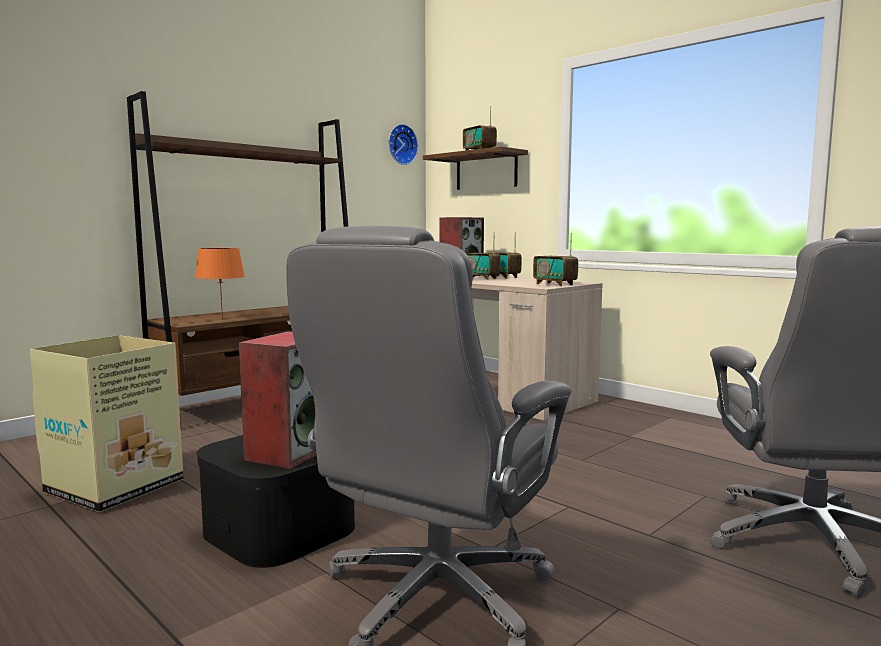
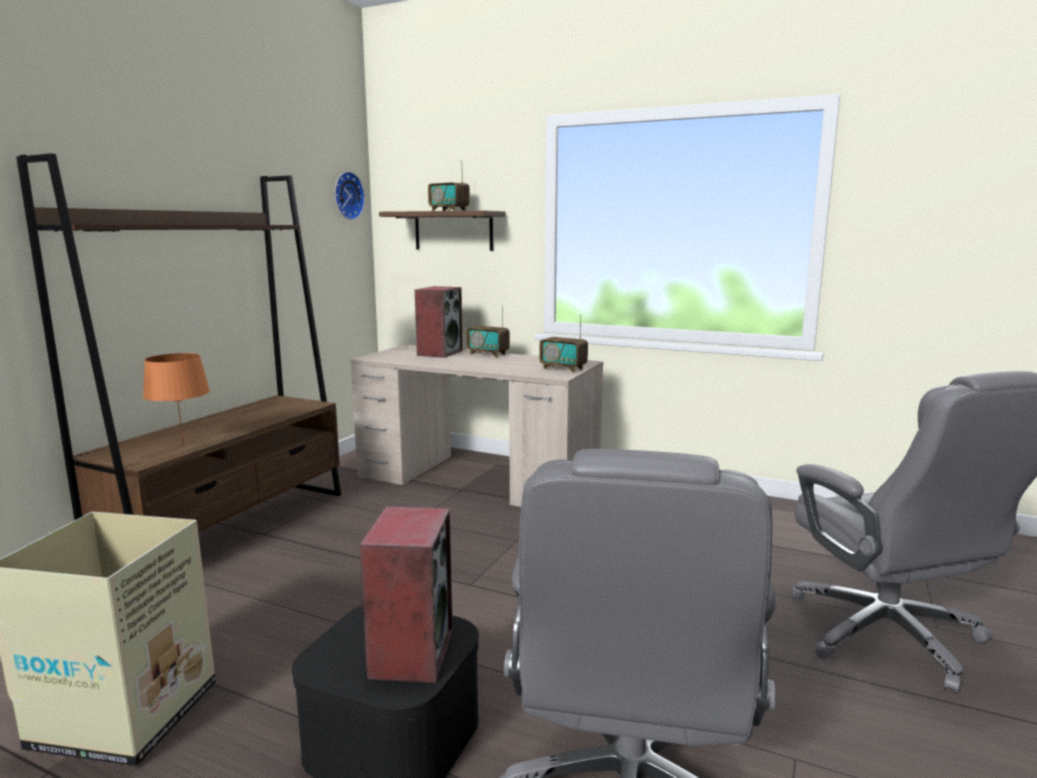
camera: 20 degrees left, 5 degrees up
radio [466,233,501,280] -> none

